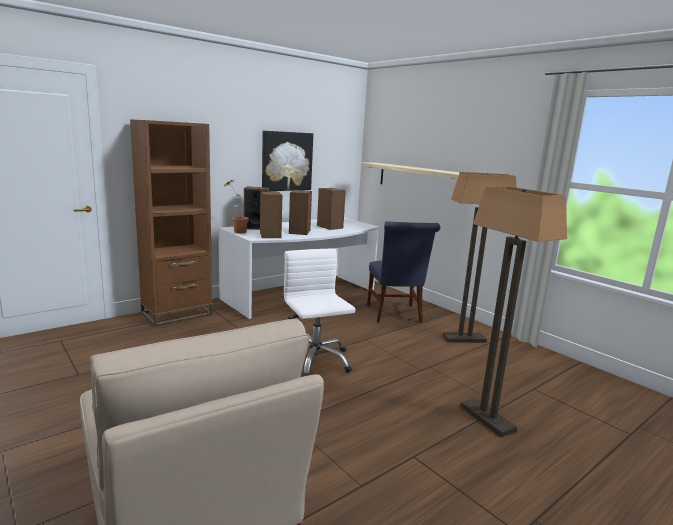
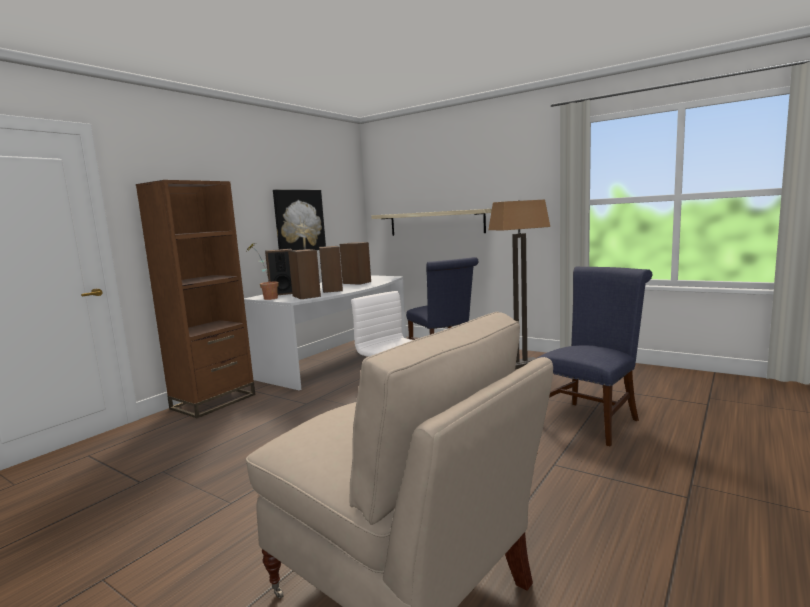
camera: 15 degrees left, 5 degrees down
floor lamp [460,186,567,437] -> blue chair [536,267,652,446]

